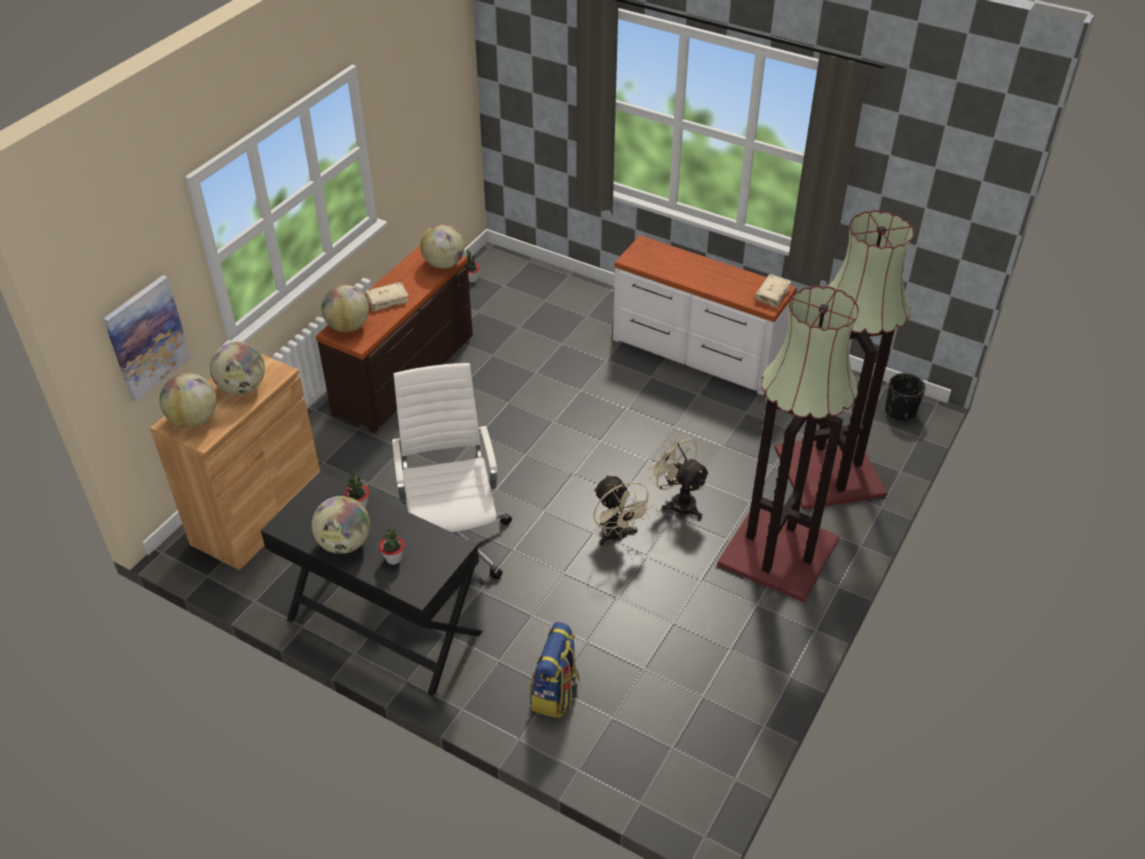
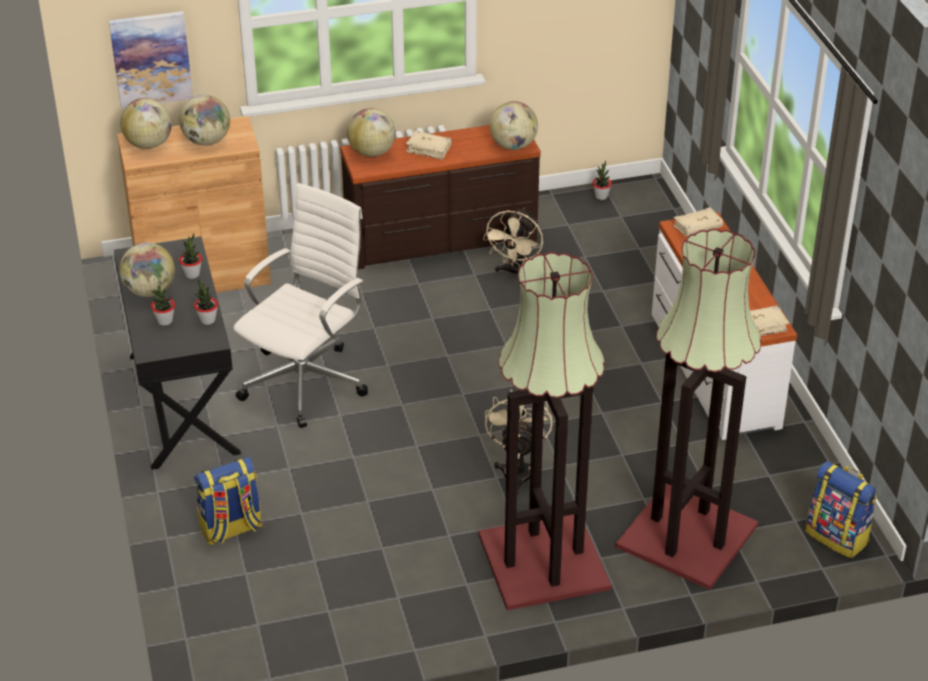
camera: 45 degrees right, 5 degrees down
beige fan [593,474,655,546] -> beige fan moved to [483,208,543,277]
black planter [885,373,926,421] -> backpack [805,461,877,558]
none -> potted plant [194,279,218,325]
none -> beige book [673,207,723,236]

